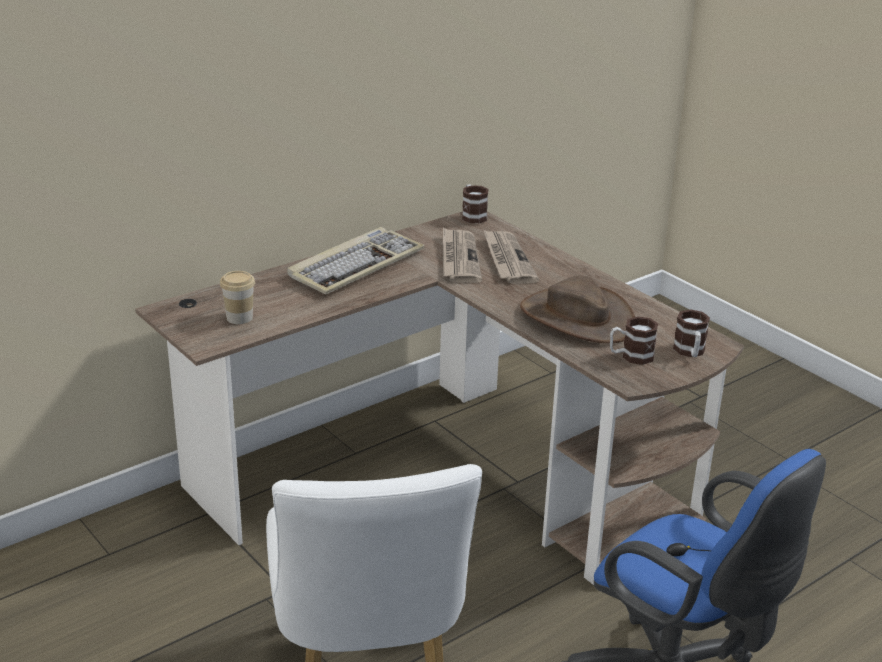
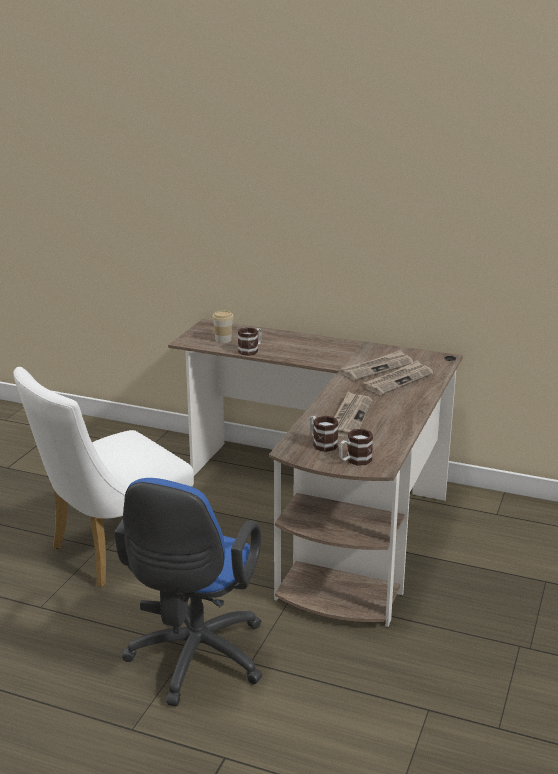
camera: 60 degrees right, 5 degrees down
keyboard [287,227,424,295] -> none
mug [462,184,489,224] -> mug moved to [238,327,262,356]
brown hat [520,275,635,343] -> newspaper [334,391,372,437]

